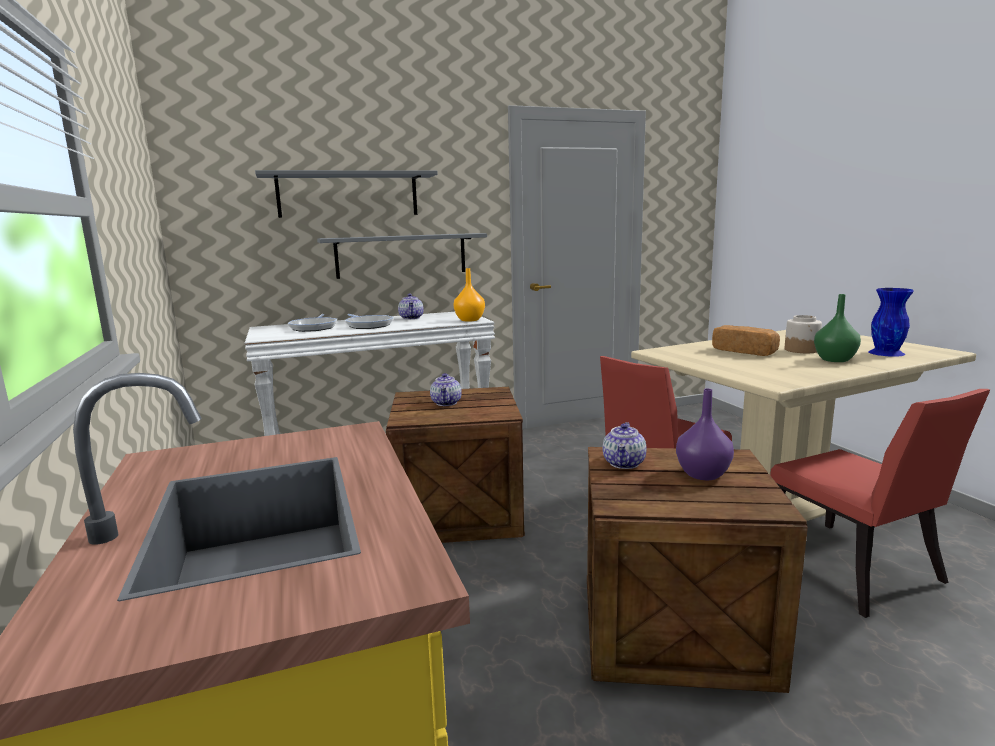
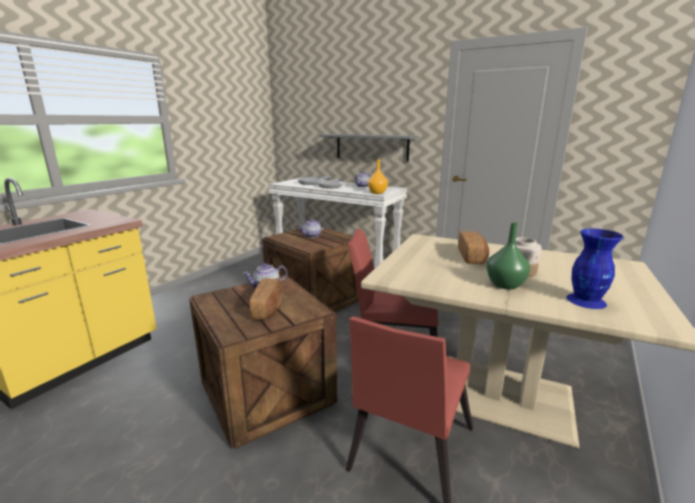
camera: 50 degrees right, 5 degrees up
grey shelf [255,170,438,218] -> none
purple vase [676,389,734,480] -> bread [249,278,283,319]

